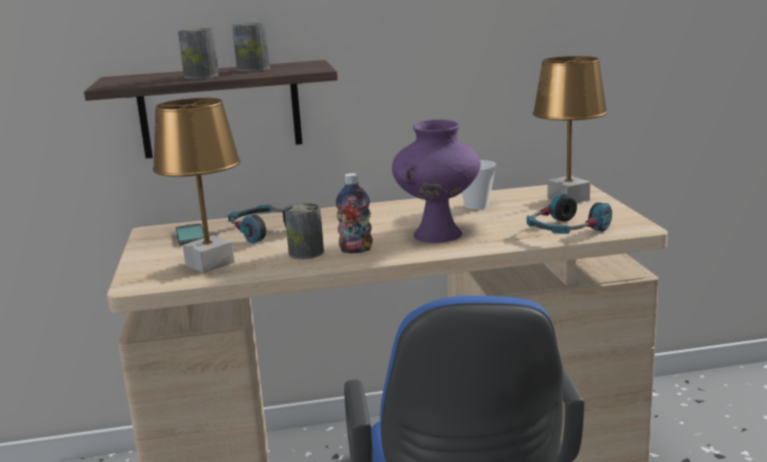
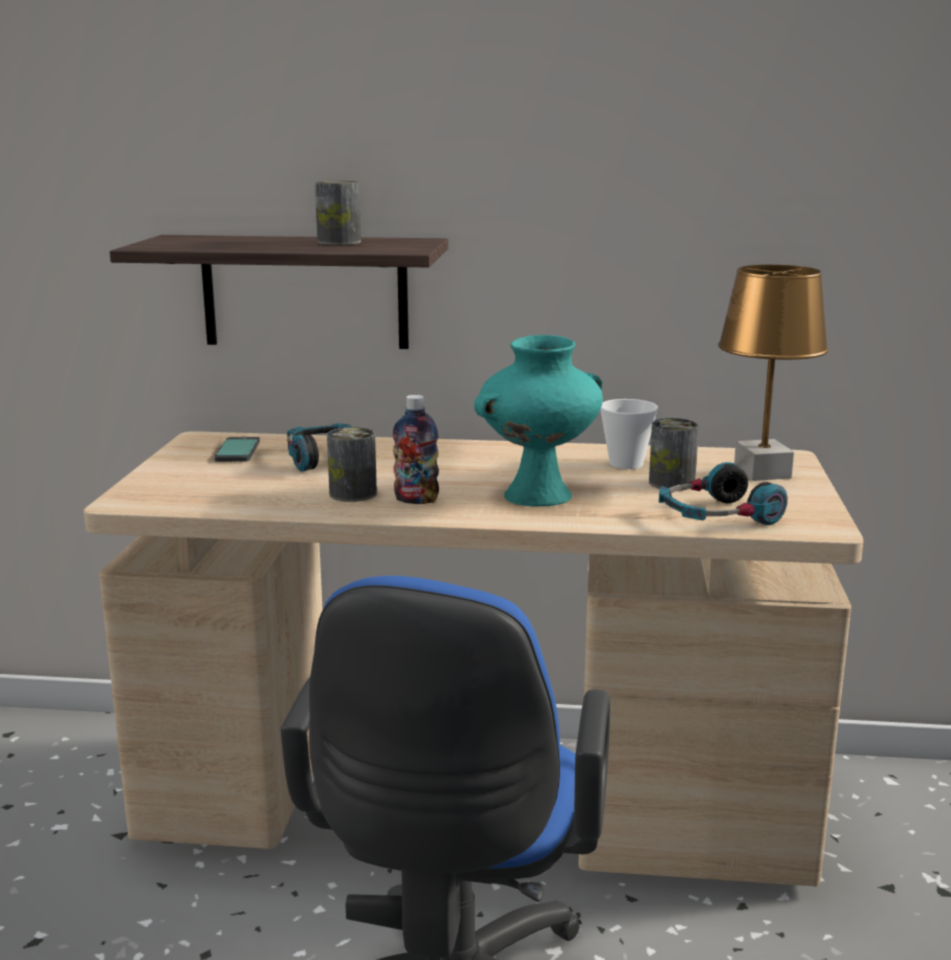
camera: 15 degrees right, 0 degrees up
brown table lamp [153,98,241,273] -> none
can [178,28,219,79] -> can moved to [649,418,699,491]
purple vase [392,119,480,243] -> turquoise vase [474,335,603,506]

